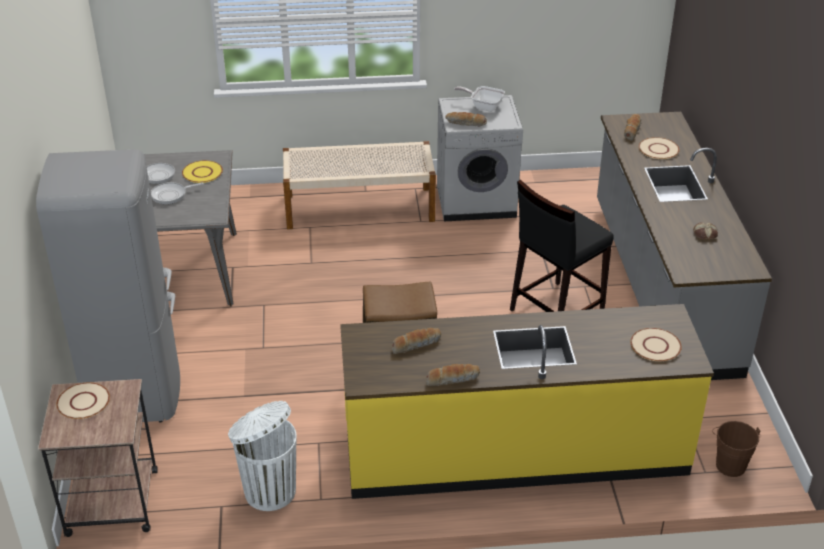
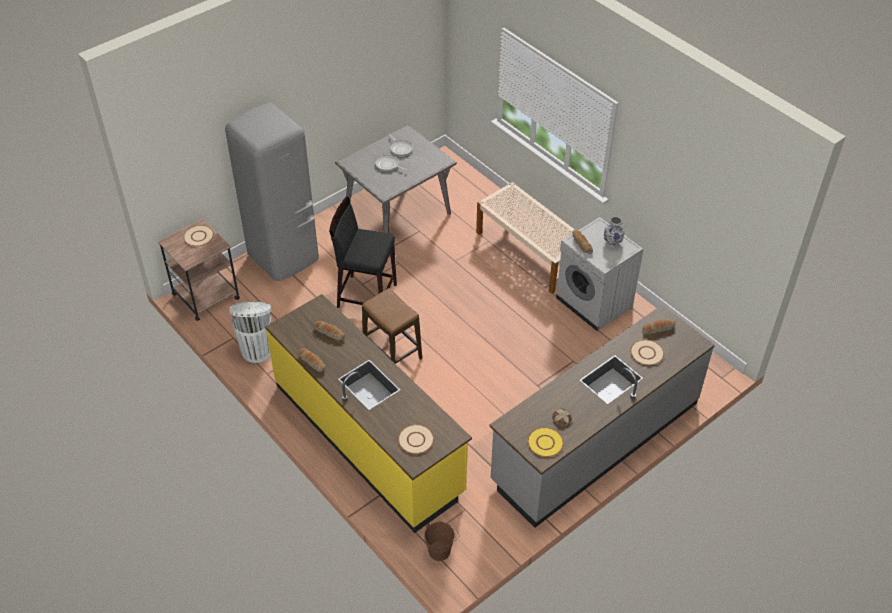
camera: 55 degrees right, 10 degrees up
yellow plate [182,160,223,183] -> yellow plate moved to [527,427,564,457]
frying pan [454,86,505,112] -> vase [604,217,624,247]
black stool [510,180,614,312] -> black stool moved to [329,197,397,308]

